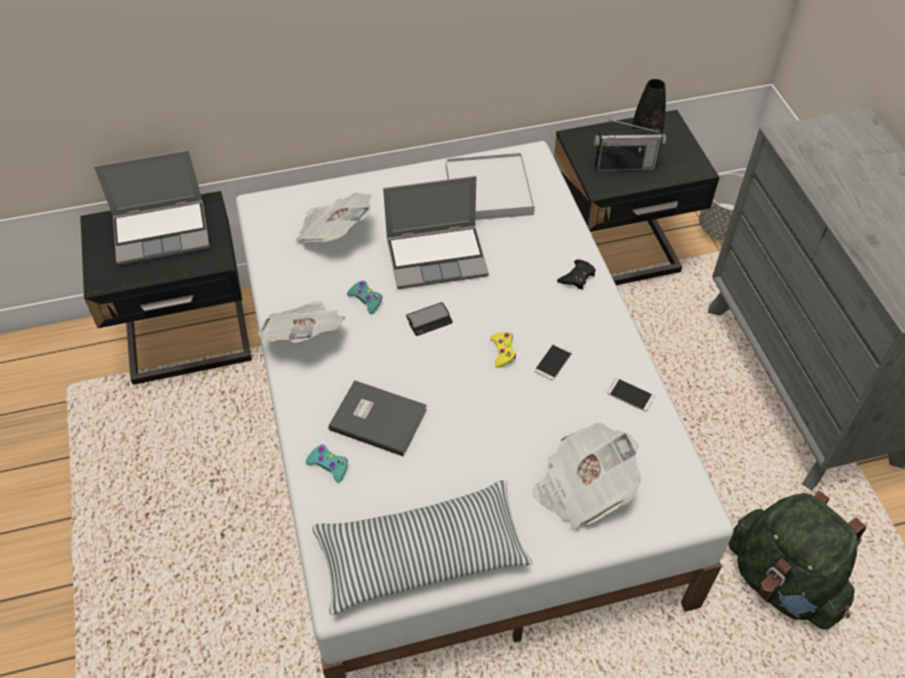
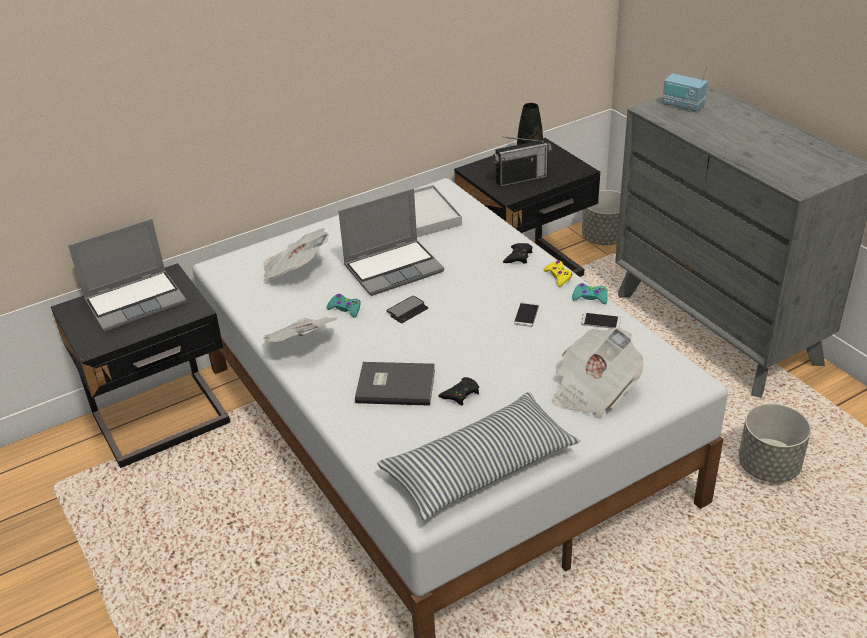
camera: 15 degrees left, 15 degrees down
turquoise game controller [306,445,348,483] -> turquoise game controller moved to [572,283,608,304]
yellow game controller [490,332,516,368] -> yellow game controller moved to [543,261,572,287]
green backpack [728,491,866,630] -> grey planter [739,404,811,482]
none -> black game controller [439,377,479,406]
none -> radio [662,65,708,112]

